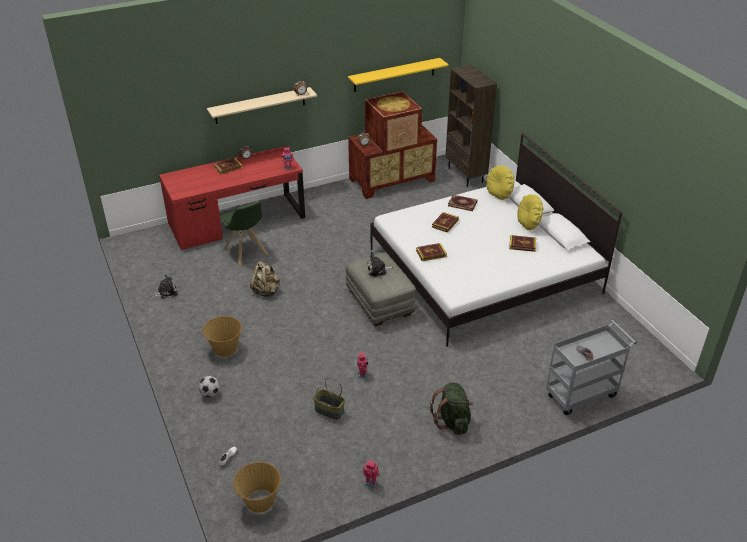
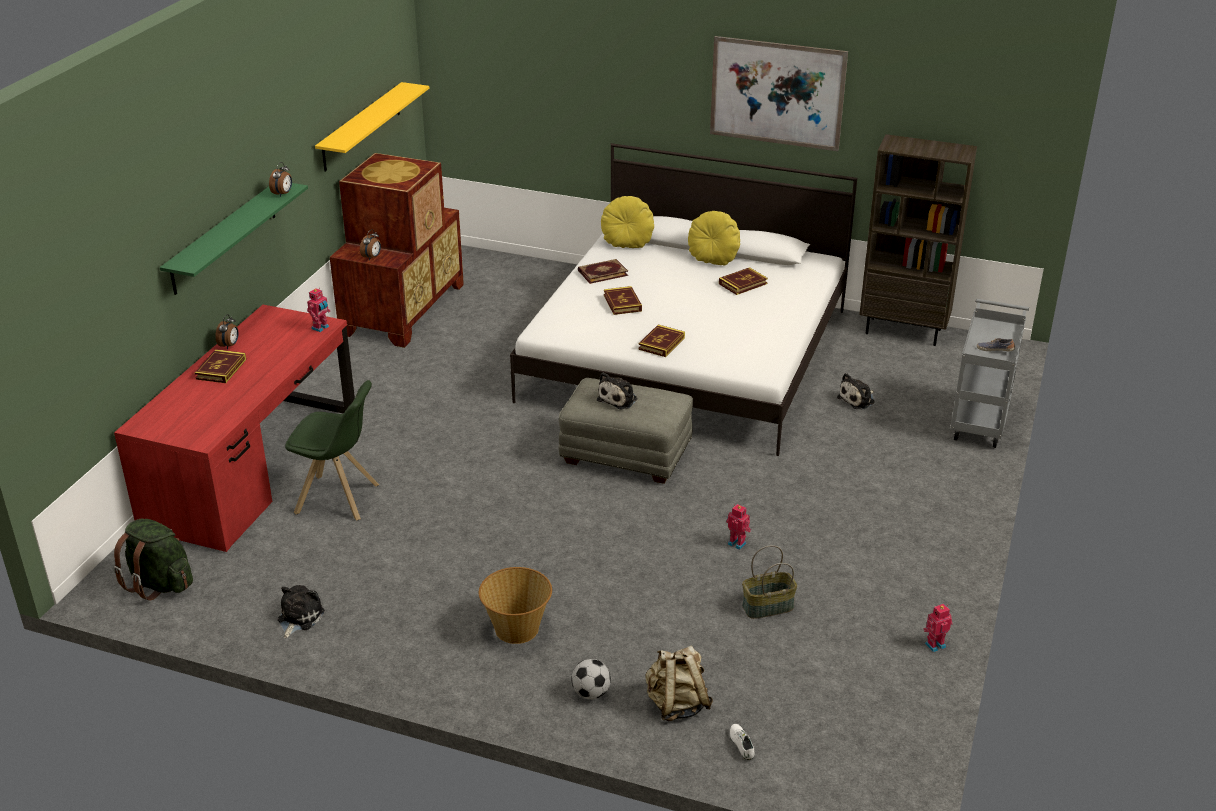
camera: 45 degrees left, 5 degrees down
beige shelf [207,87,317,124] -> green shelf [160,183,308,295]
basket [233,462,281,513] -> none
beige backpack [250,261,280,297] -> beige backpack moved to [646,646,713,721]
green backpack [430,383,473,435] -> green backpack moved to [113,519,193,601]
brown bookcase [445,64,497,187] -> brown bookcase moved to [859,134,977,346]
none -> picture [710,36,848,151]
none -> plush toy [837,373,875,410]

